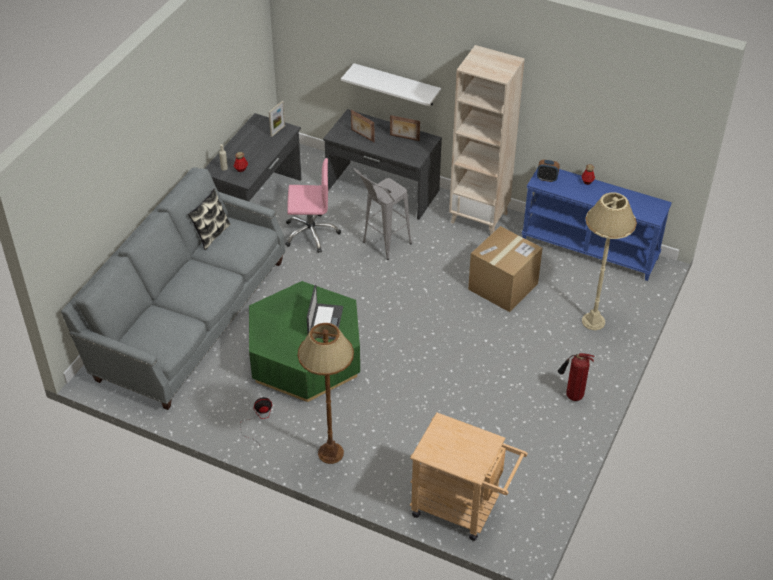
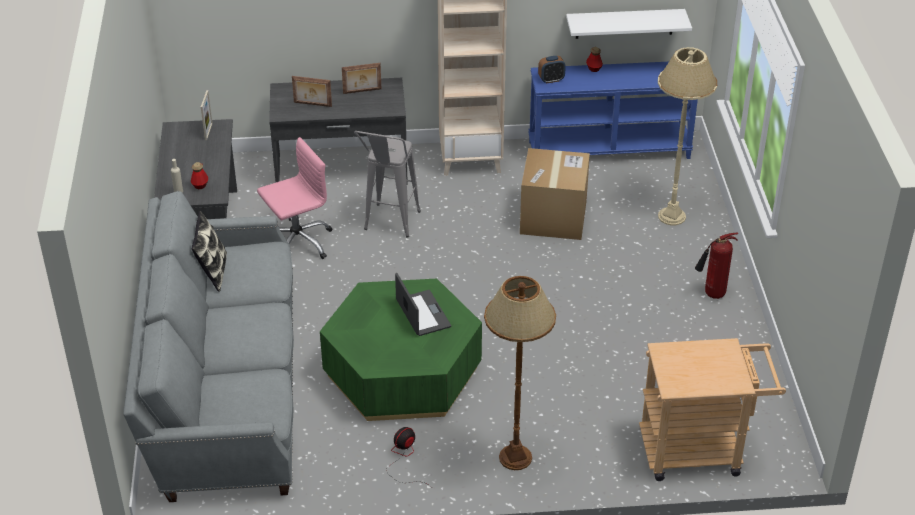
camera: 30 degrees left, 5 degrees down
white shelf [341,63,441,106] -> white shelf moved to [566,9,692,39]

